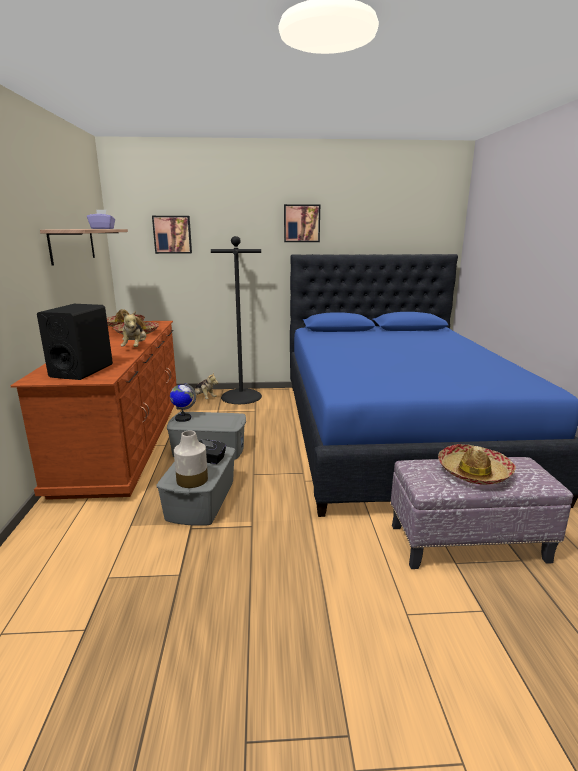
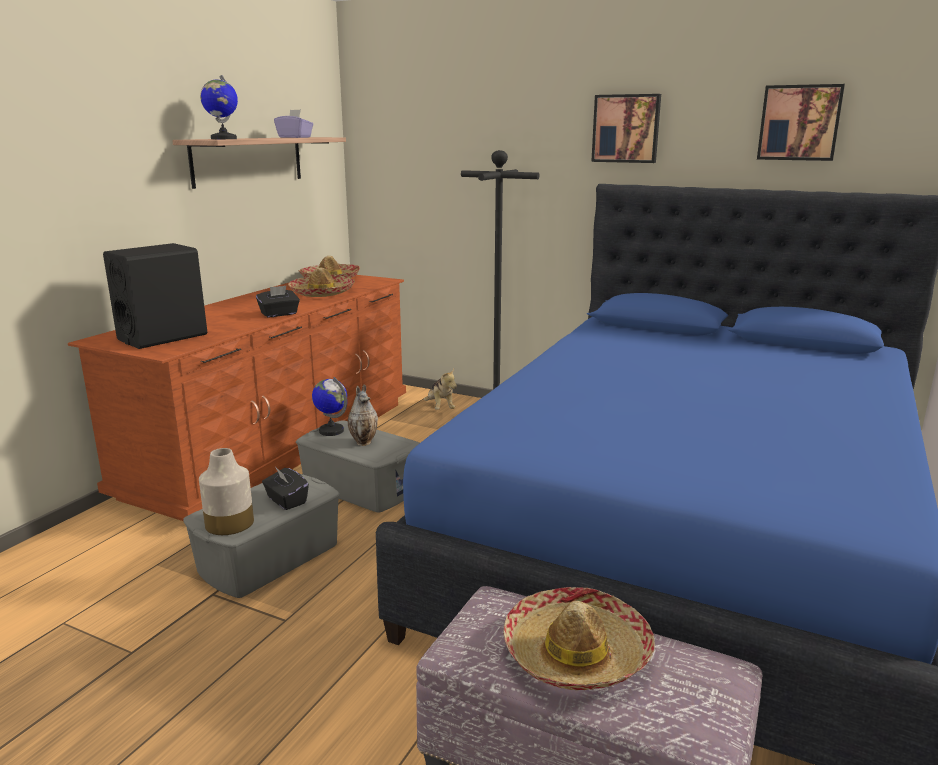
camera: 30 degrees right, 0 degrees up
plush toy [121,311,146,347] -> black tissue box [256,286,300,317]
picture [152,216,192,254] -> picture moved to [757,84,845,161]
none -> globe [200,75,238,139]
none -> vase [348,385,378,446]

